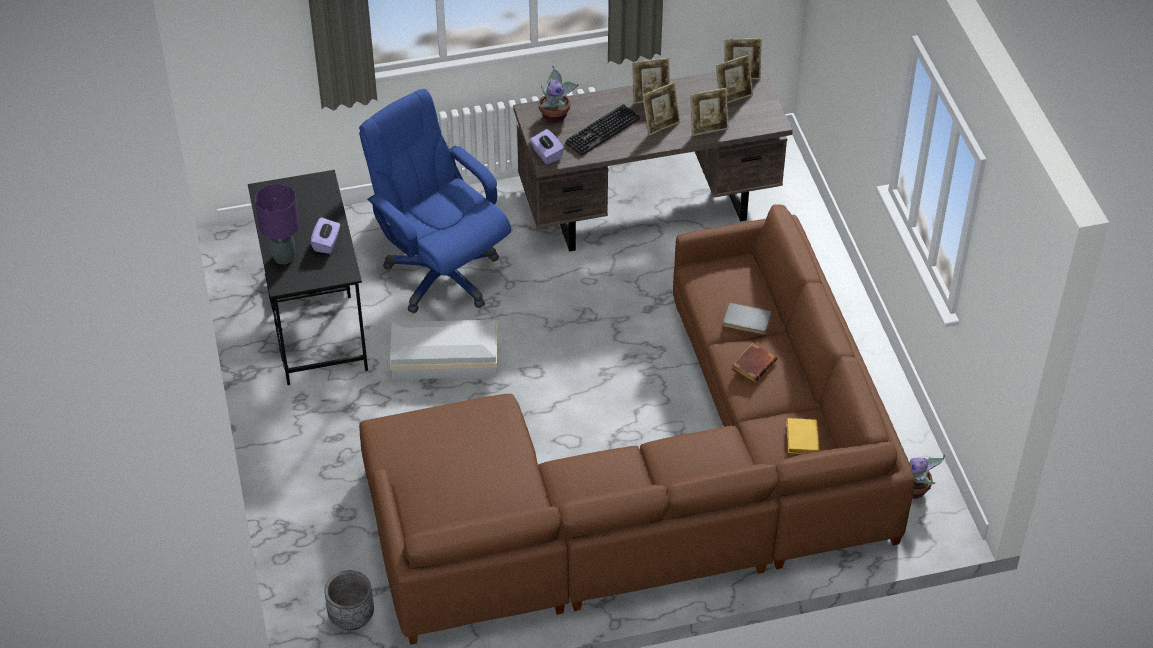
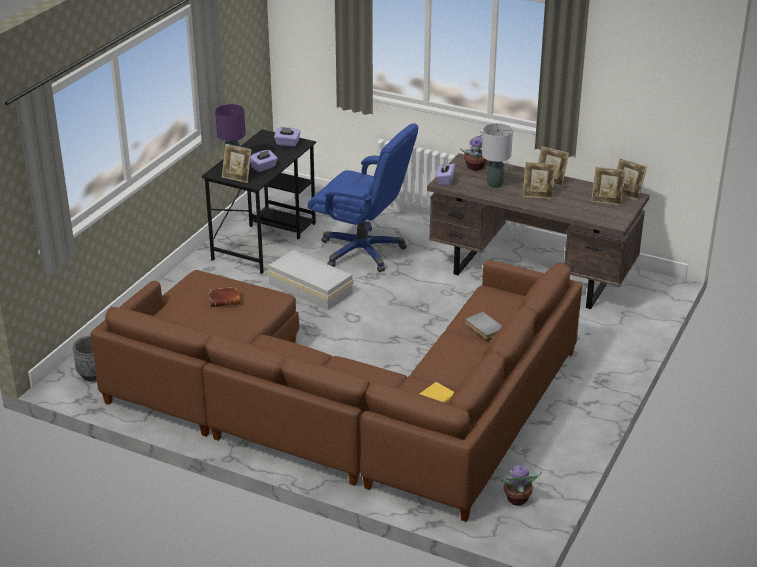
camera: 40 degrees right, 15 degrees down
blue office chair [359,89,511,313] -> blue office chair turned 120 degrees clockwise [307,123,418,272]
keyboard [565,104,640,156] -> grey table lamp [482,123,513,188]
picture frame [690,88,729,136] -> picture frame moved to [222,144,251,183]
brown book [731,343,777,383] -> brown book moved to [208,287,240,307]
none -> purple tissue box [274,127,301,147]

